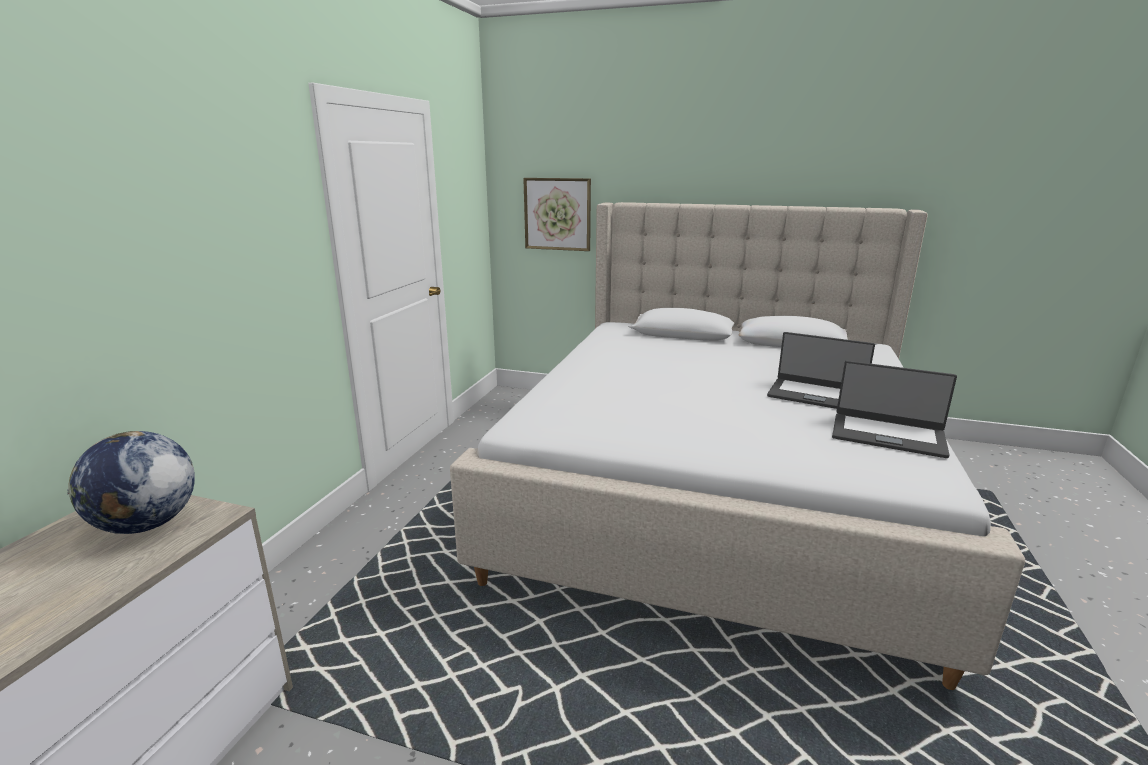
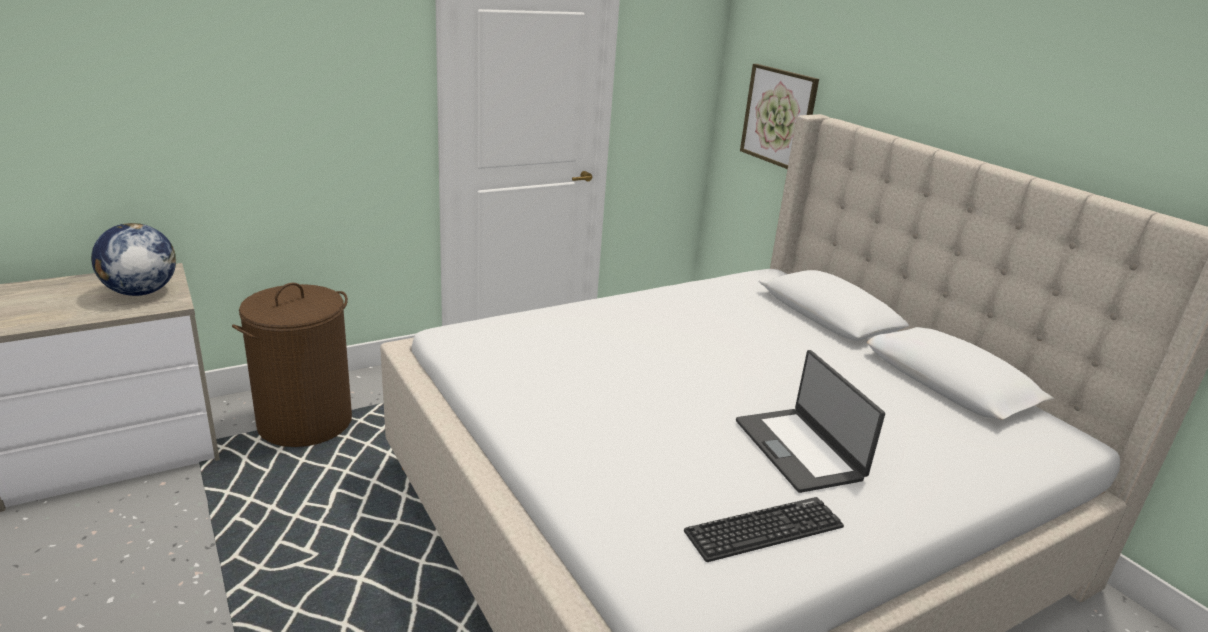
camera: 40 degrees right, 5 degrees up
laptop [832,361,957,458] -> keyboard [684,497,844,562]
none -> brown laundry basket [232,283,352,447]

